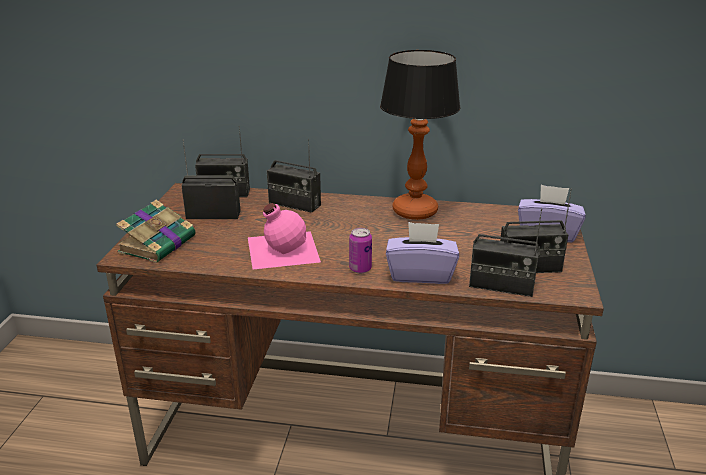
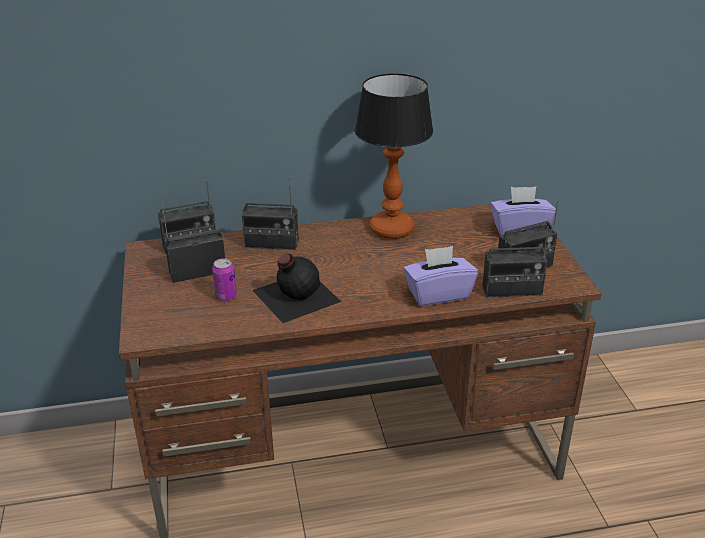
camera: 20 degrees left, 5 degrees up
book [116,200,196,263] -> none
pink bottle [248,203,321,269] -> black bottle [252,254,341,323]
can [349,228,372,273] -> can moved to [212,258,237,301]

